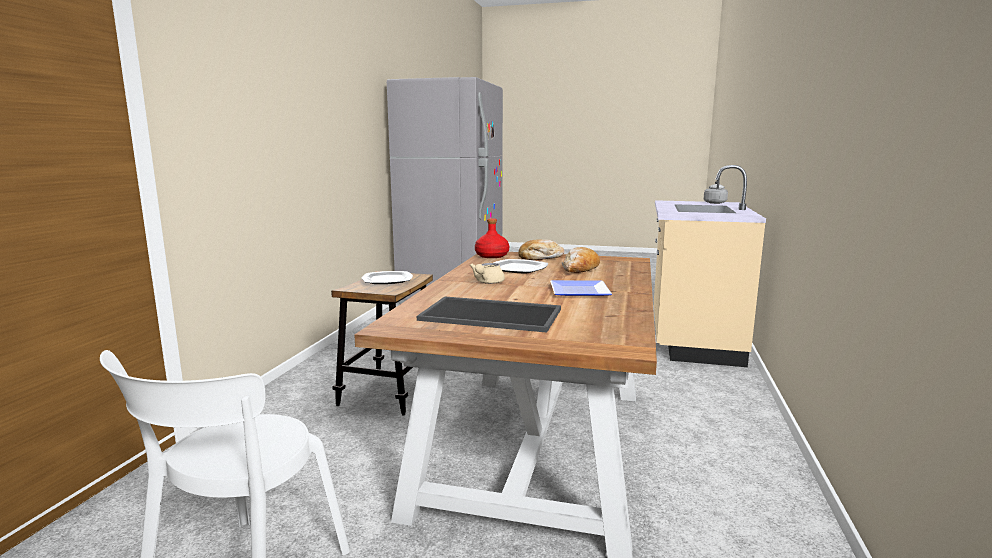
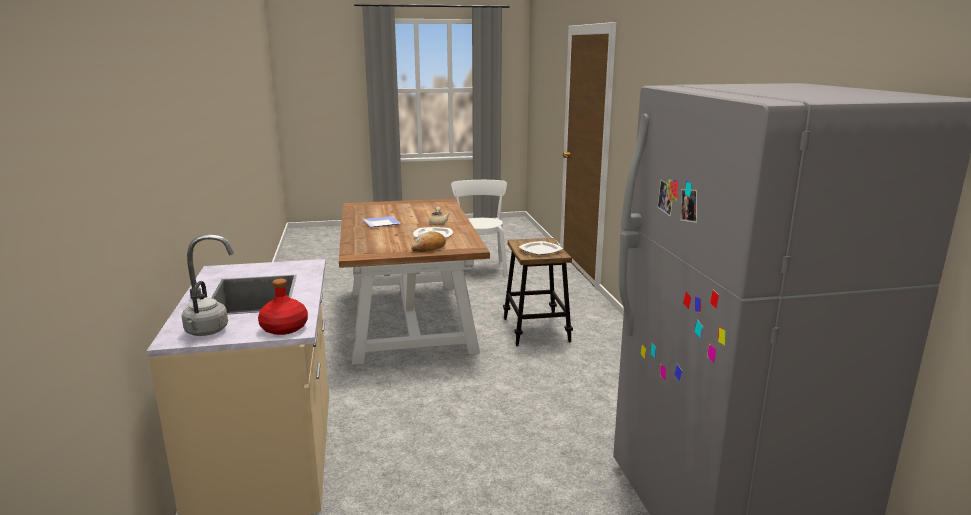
camera: 155 degrees right, 5 degrees up
tray [417,297,561,333] -> none
red bottle [475,218,509,258] -> red bottle moved to [258,279,308,335]
bread [562,247,600,273] -> none

